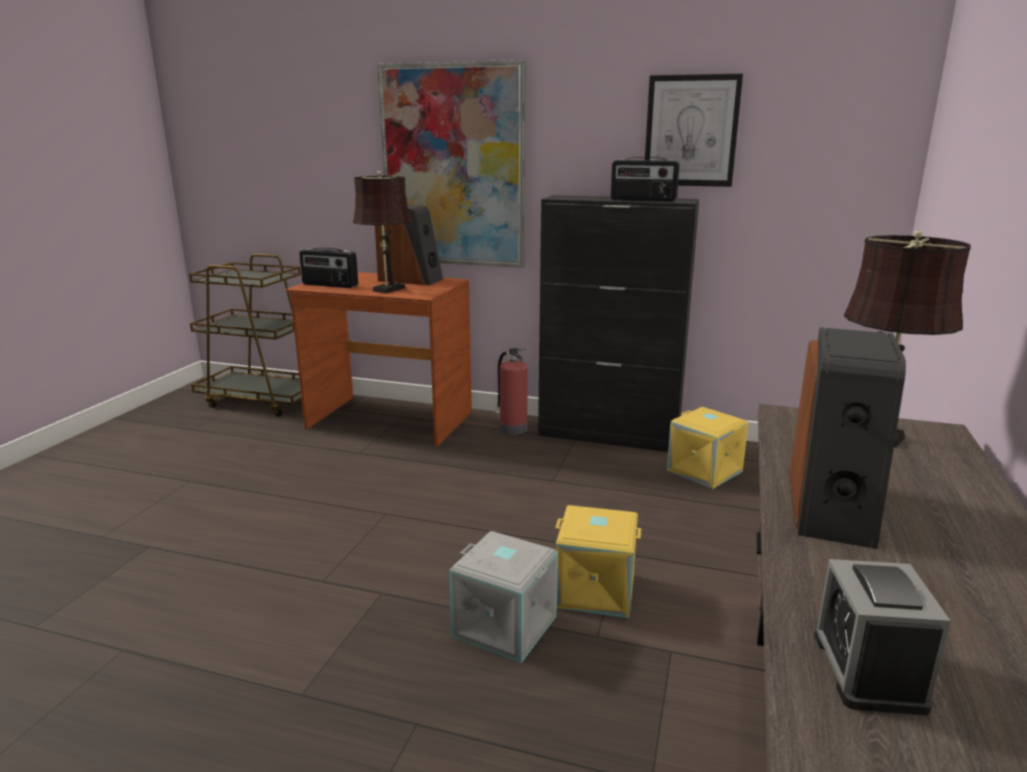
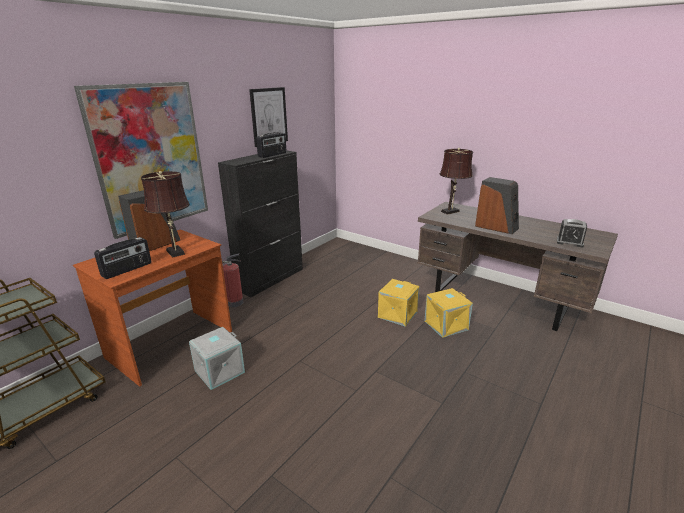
camera: 70 degrees left, 5 degrees up
grey storage box [449,531,558,663] -> grey storage box moved to [189,327,245,390]
yellow storage box [667,407,749,489] -> yellow storage box moved to [424,288,473,338]

